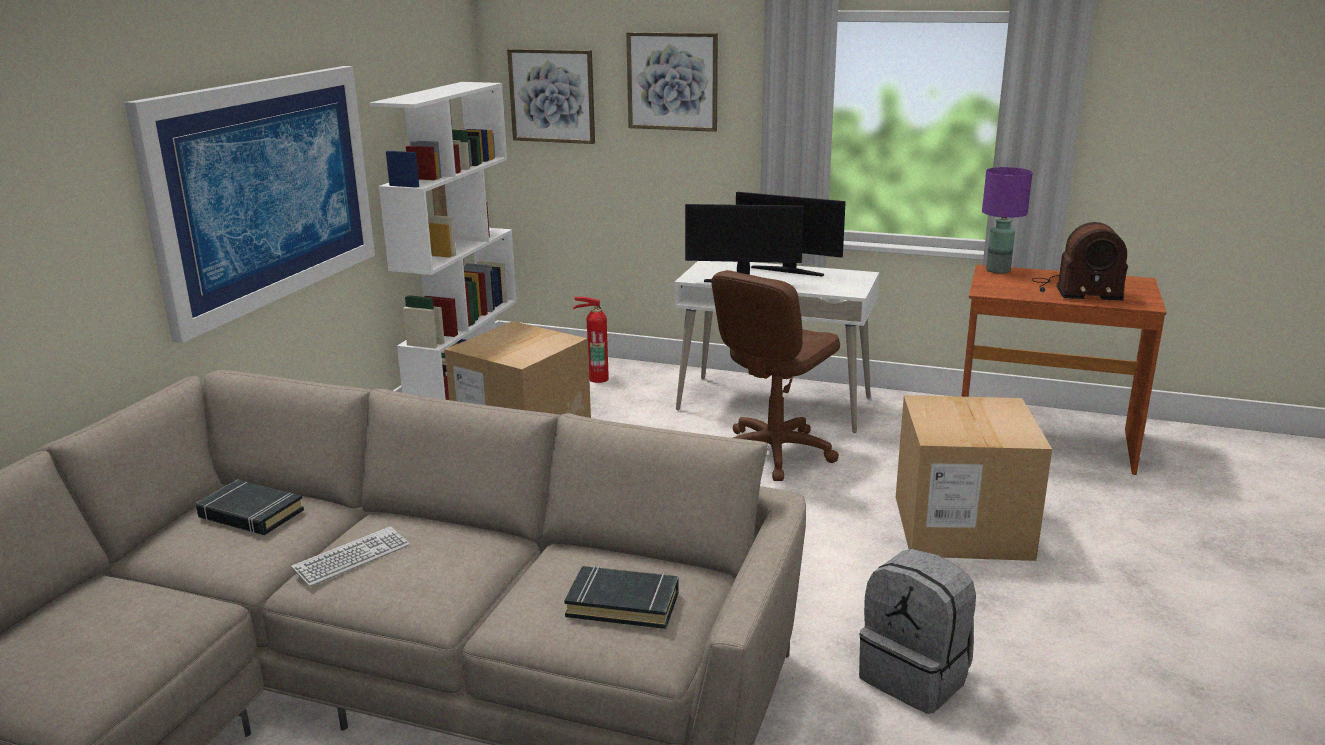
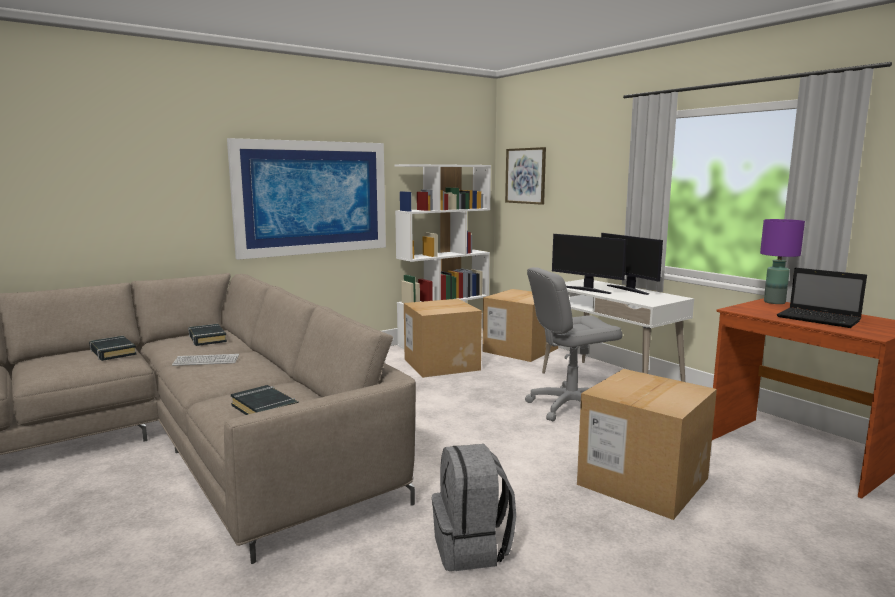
camera: 35 degrees right, 10 degrees down
fire extinguisher [573,297,609,383] -> cardboard box [482,289,558,362]
picture [626,32,718,132] -> none
brown office chair [711,270,840,481] -> grey office chair [525,267,622,421]
radio [1032,222,1128,300] -> laptop [777,268,867,328]
none -> black book [89,336,137,361]

